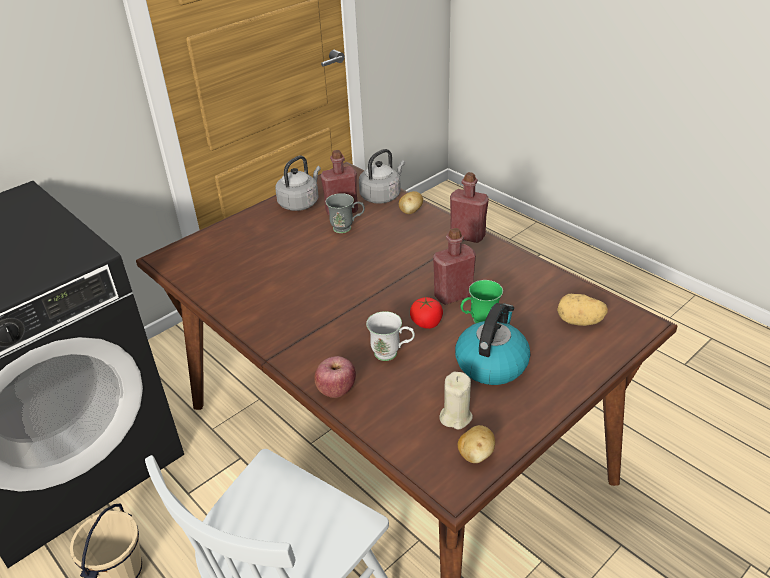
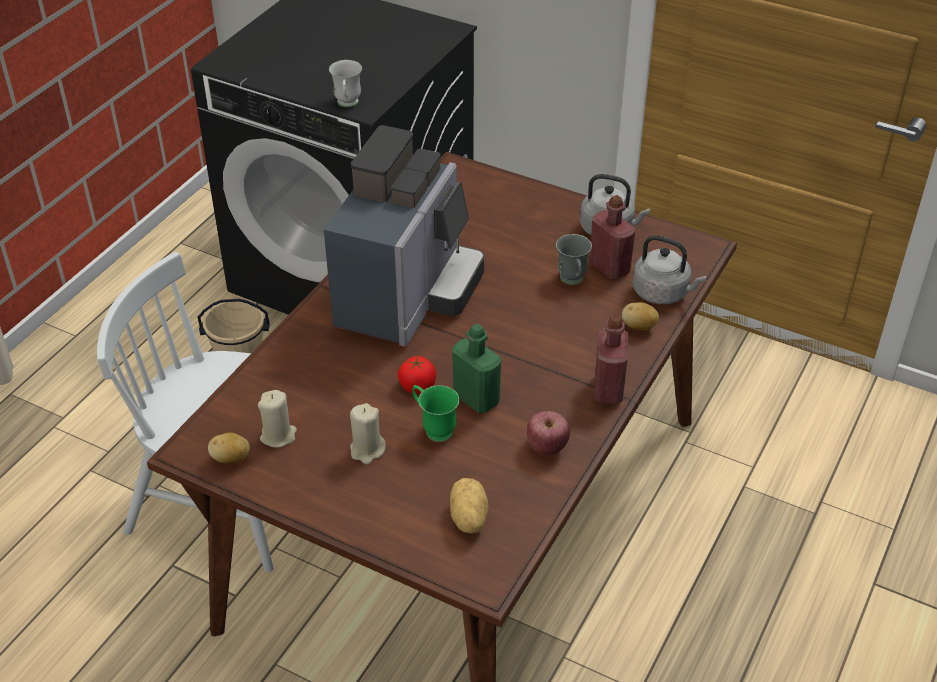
camera: 70 degrees right, 5 degrees up
apple [314,356,356,398] -> apple moved to [527,411,570,455]
white mug [366,311,415,361] -> white mug moved to [329,60,362,107]
red bottle [433,228,476,305] -> green bottle [452,324,501,414]
kettle [455,303,530,385] -> beige candle [350,403,386,464]
none -> coffee machine [324,125,484,347]

